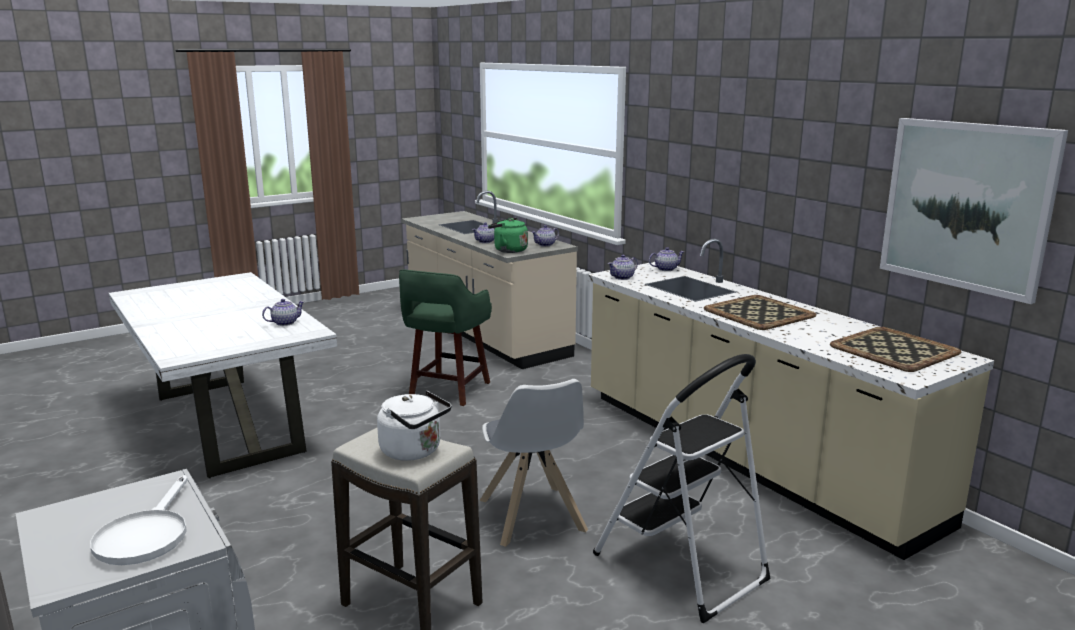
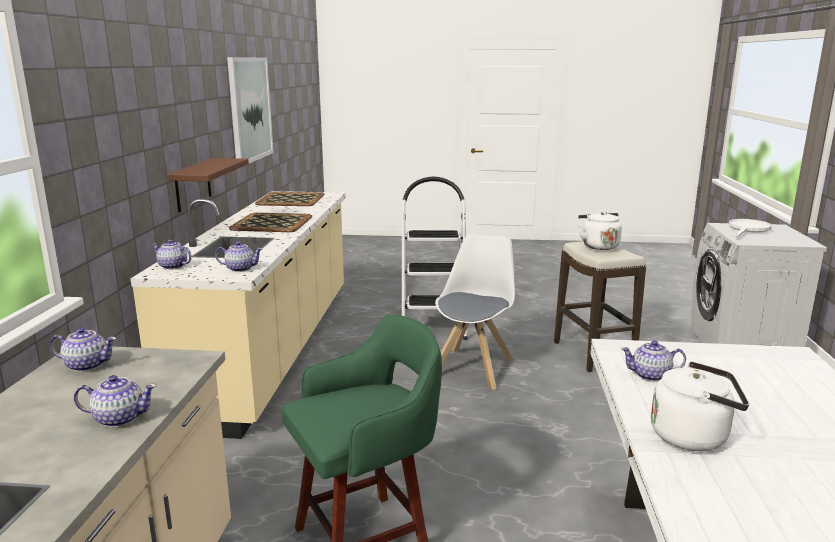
camera: 140 degrees left, 0 degrees up
green kettle [488,218,528,253] -> none
none -> brown shelf [167,158,249,212]
none -> white kettle [651,361,749,451]

